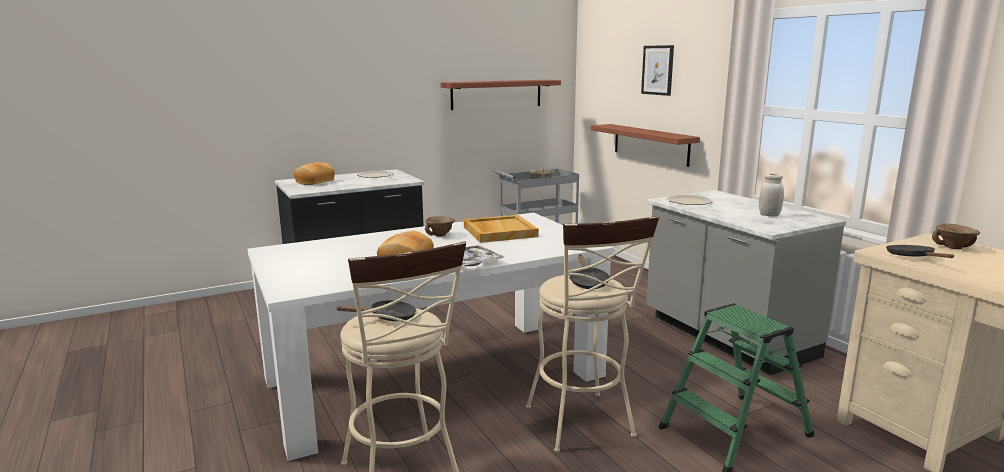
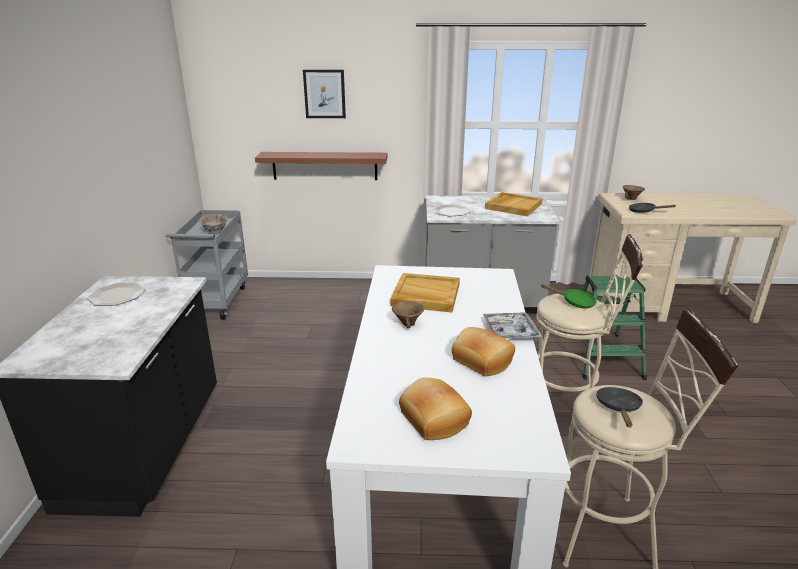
camera: 60 degrees left, 10 degrees up
bread [294,162,335,185] -> bread moved to [399,378,472,440]
shelf [441,80,561,110] -> none
black frying pan [569,254,610,289] -> green frying pan [541,284,596,308]
white jar [759,174,784,216] -> beige tray [485,192,543,216]

